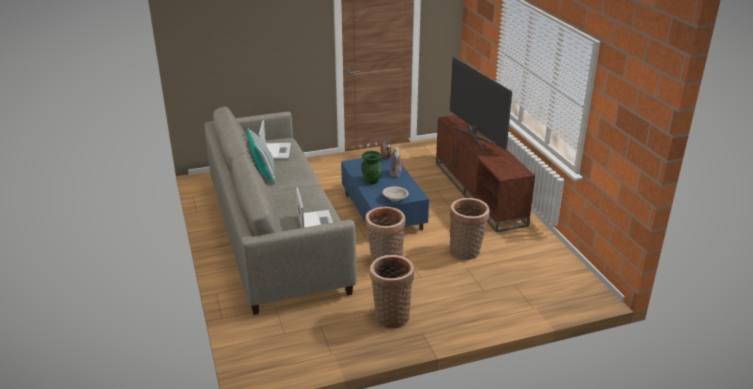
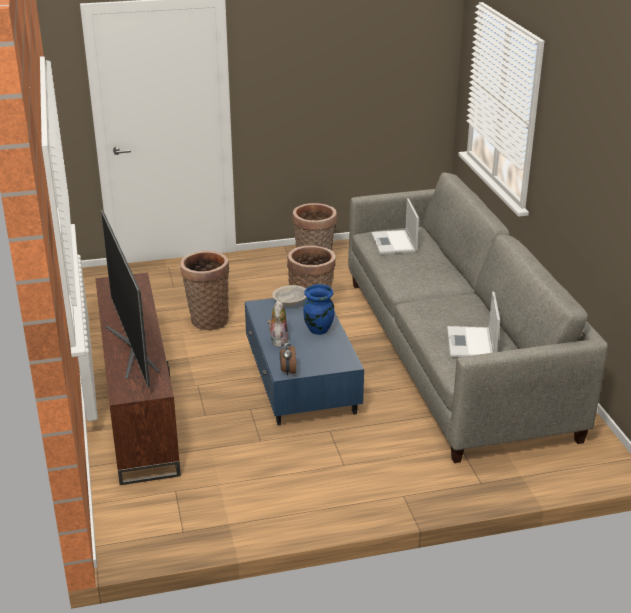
camera: 175 degrees left, 0 degrees up
pillow [248,128,275,183] -> none
green vase [361,151,382,185] -> blue vase [303,284,335,335]

